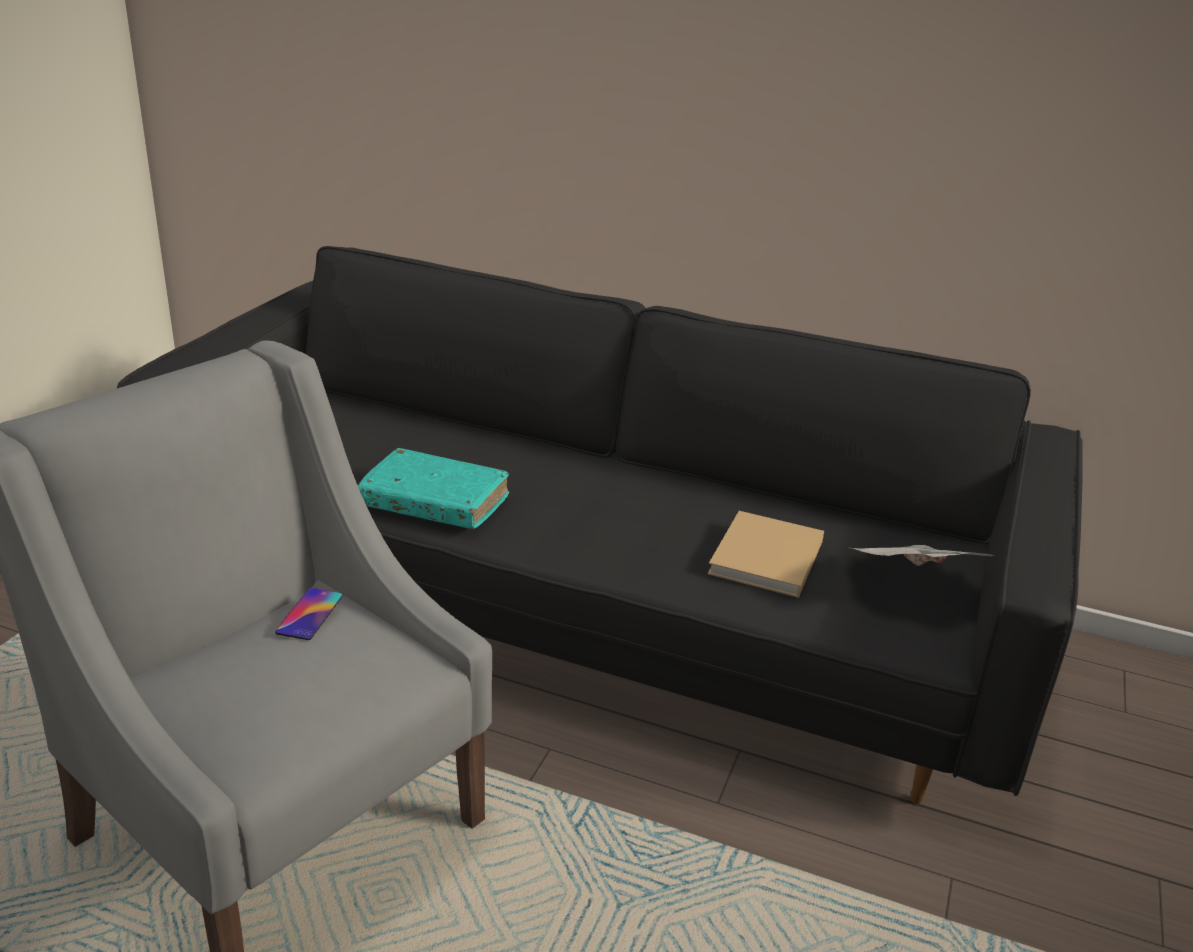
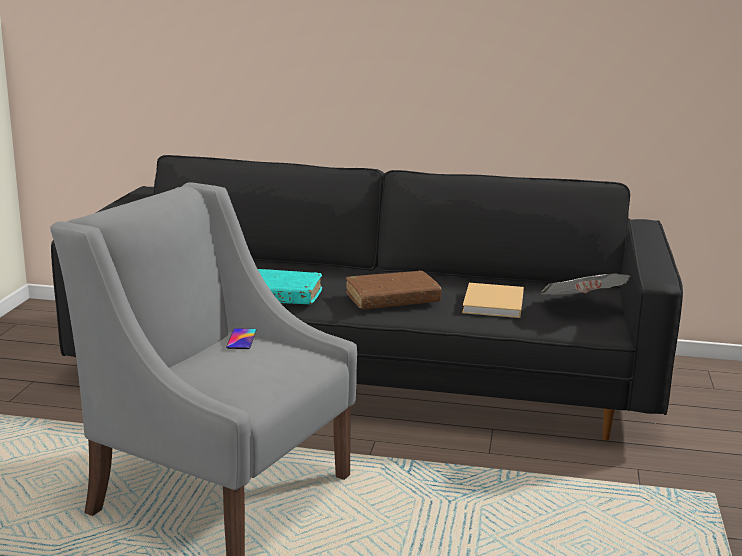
camera: 10 degrees left, 10 degrees down
none -> brown book [346,271,442,309]

